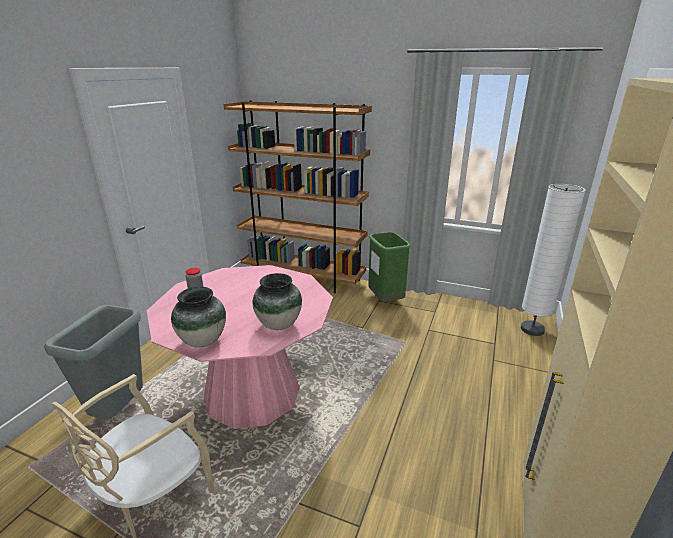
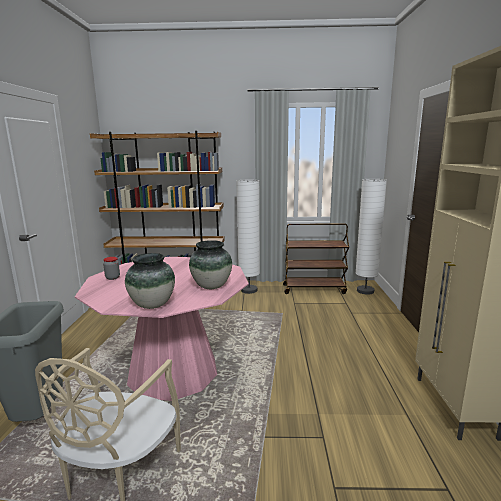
camera: 20 degrees left, 10 degrees down
green trash can [368,232,411,302] -> white floor lamp [236,180,260,294]
none -> brown cart [283,223,349,294]

